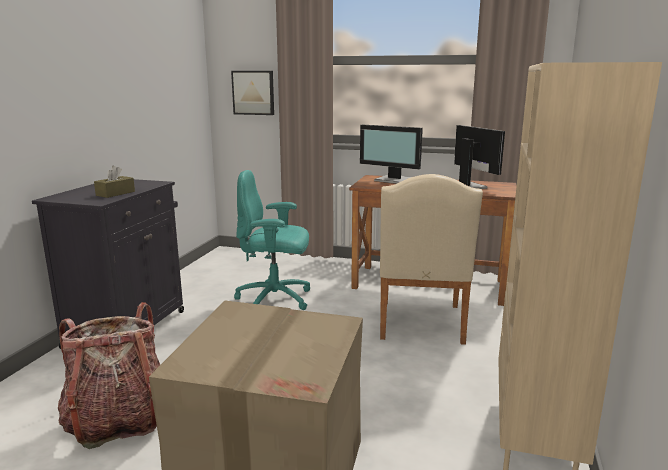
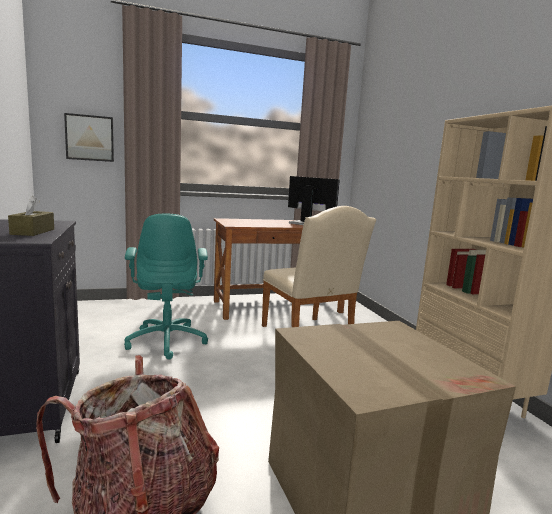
camera: 35 degrees left, 5 degrees down
turquoise office chair [234,170,310,310] -> turquoise office chair turned 75 degrees counterclockwise [124,213,208,359]
monitor [360,124,423,184] -> none

